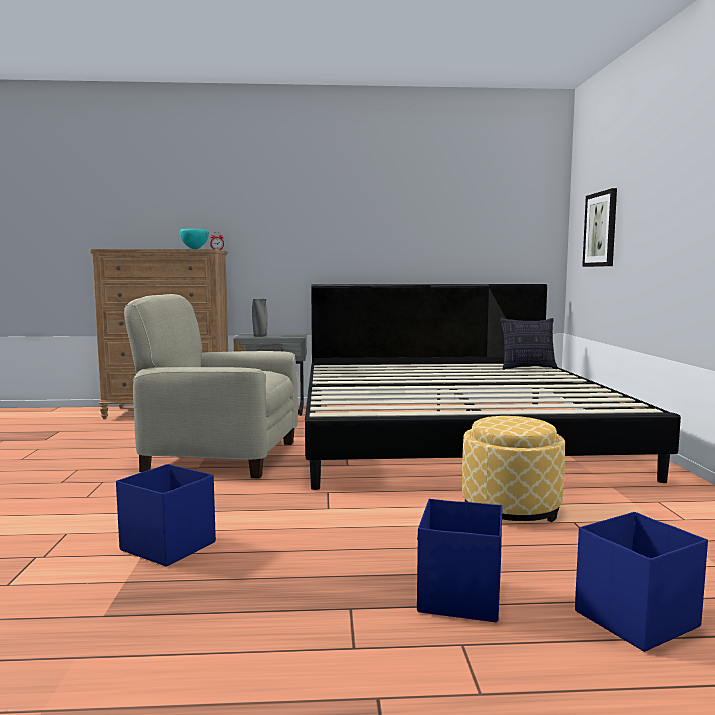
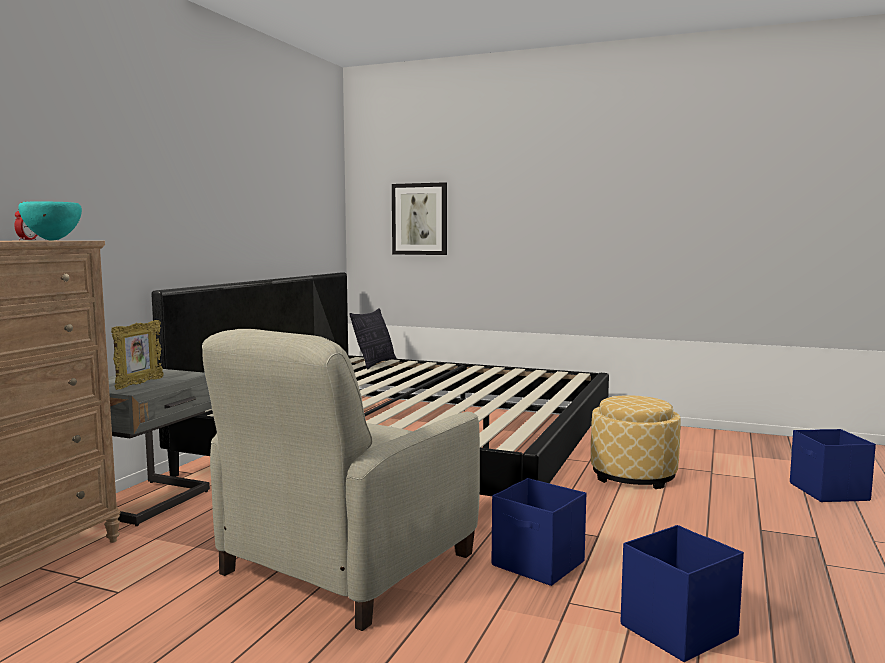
camera: 65 degrees left, 0 degrees up
grey vase [252,299,268,337] -> picture frame [111,320,163,390]
blue storage box [417,499,502,622] -> blue storage box moved to [492,478,586,586]

